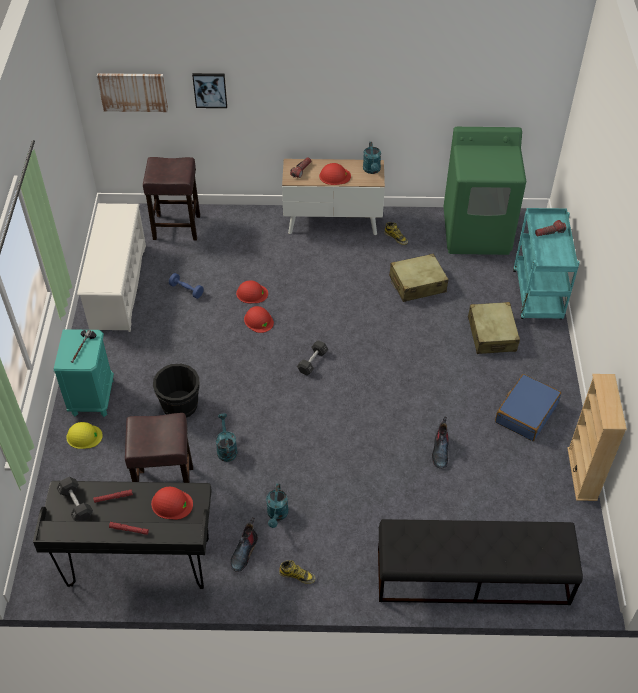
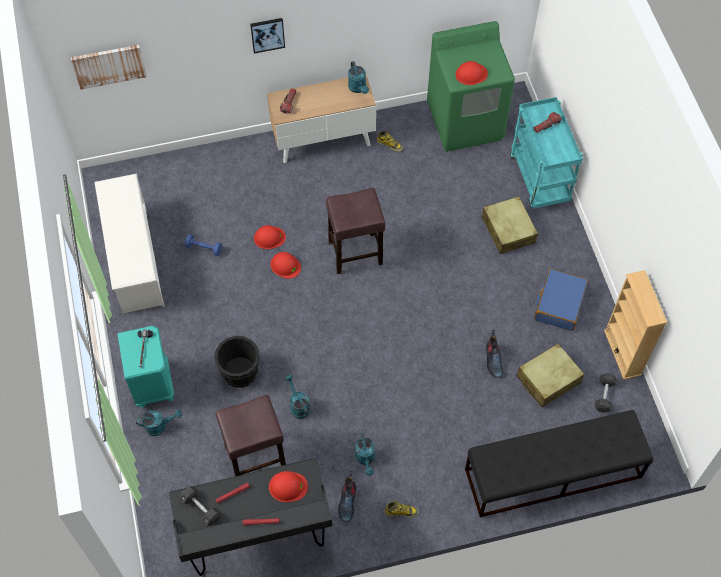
camera: 15 degrees left, 10 degrees up
yellow hard hat [66,422,103,449] -> turquoise watering can [136,409,182,436]
brown stool [143,157,200,241] -> brown stool moved to [326,188,385,274]
picture [192,73,227,108] -> picture moved to [250,18,285,54]
black dumbbell [297,340,328,376] -> black dumbbell moved to [594,373,617,413]
red hard hat [319,163,351,185] -> red hard hat moved to [455,61,488,85]
beige suitcase [389,254,448,302] -> beige suitcase moved to [516,344,584,407]

